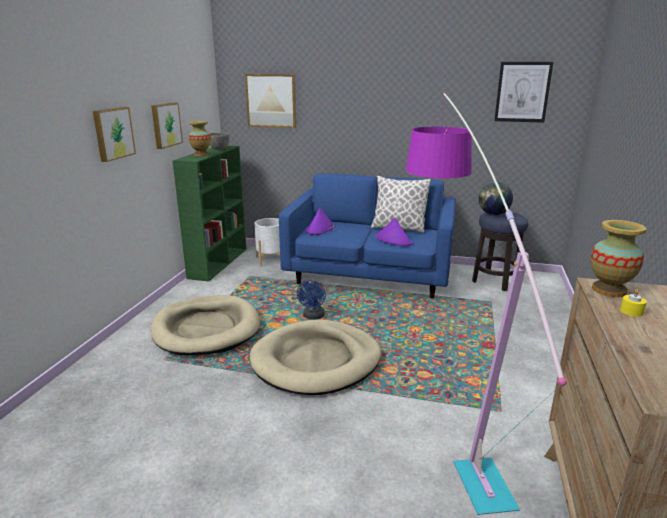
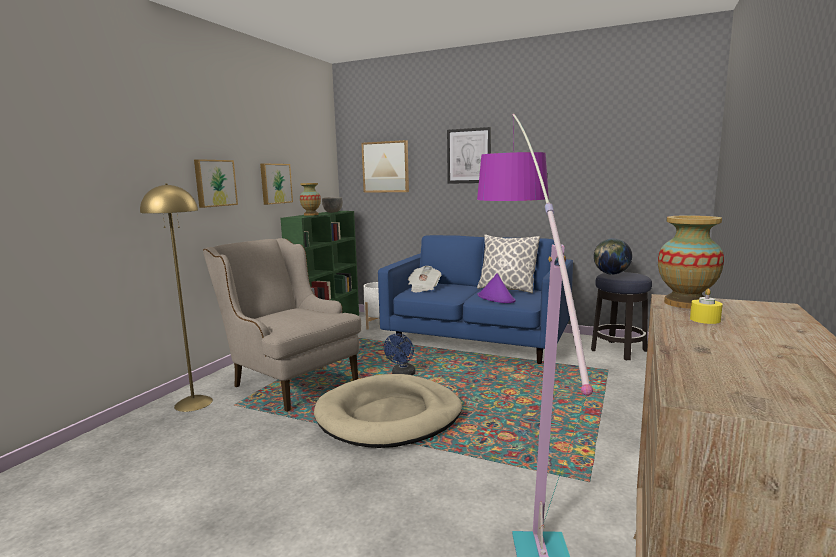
camera: 10 degrees right, 10 degrees down
beige dog bed [151,295,260,356] -> beige armchair [203,238,362,412]
purple hat [306,208,334,235] -> newspaper [408,266,442,292]
picture [494,62,553,123] -> picture moved to [447,127,491,184]
none -> yellow floor lamp [140,183,213,412]

